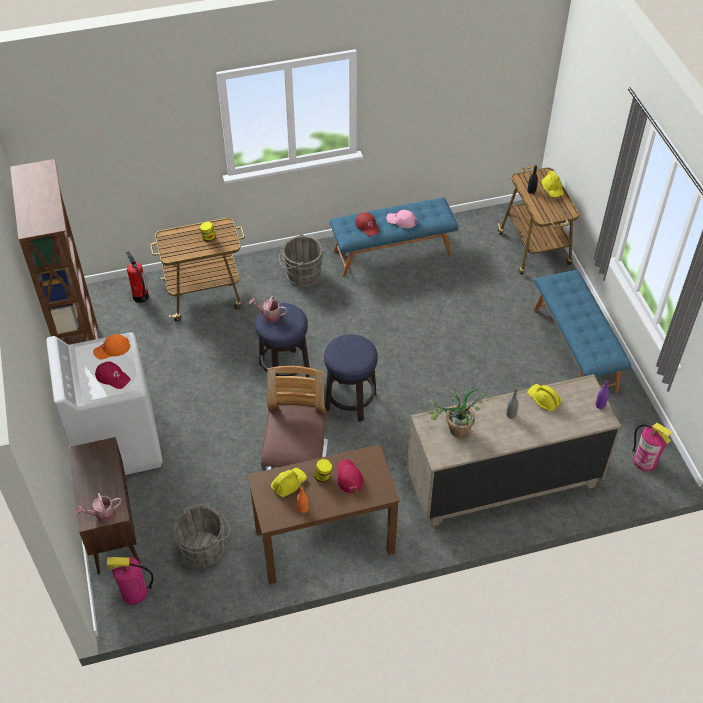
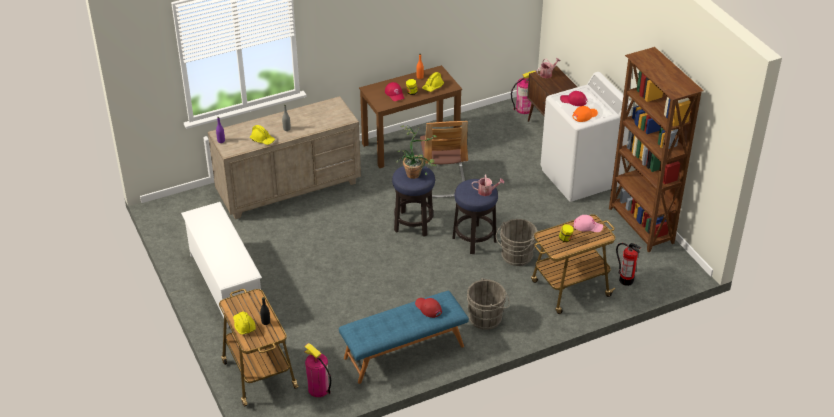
camera: 170 degrees right, 10 degrees down
grey bucket [174,504,230,568] -> grey bucket moved to [496,219,537,266]
pink cap [386,210,417,228] -> pink cap moved to [573,215,603,232]
potted plant [429,388,487,437] -> potted plant moved to [396,125,437,179]
blue bench [534,270,631,393] -> white shoe rack [181,202,262,328]
fire extinguisher [632,423,672,471] -> fire extinguisher moved to [304,343,331,397]

